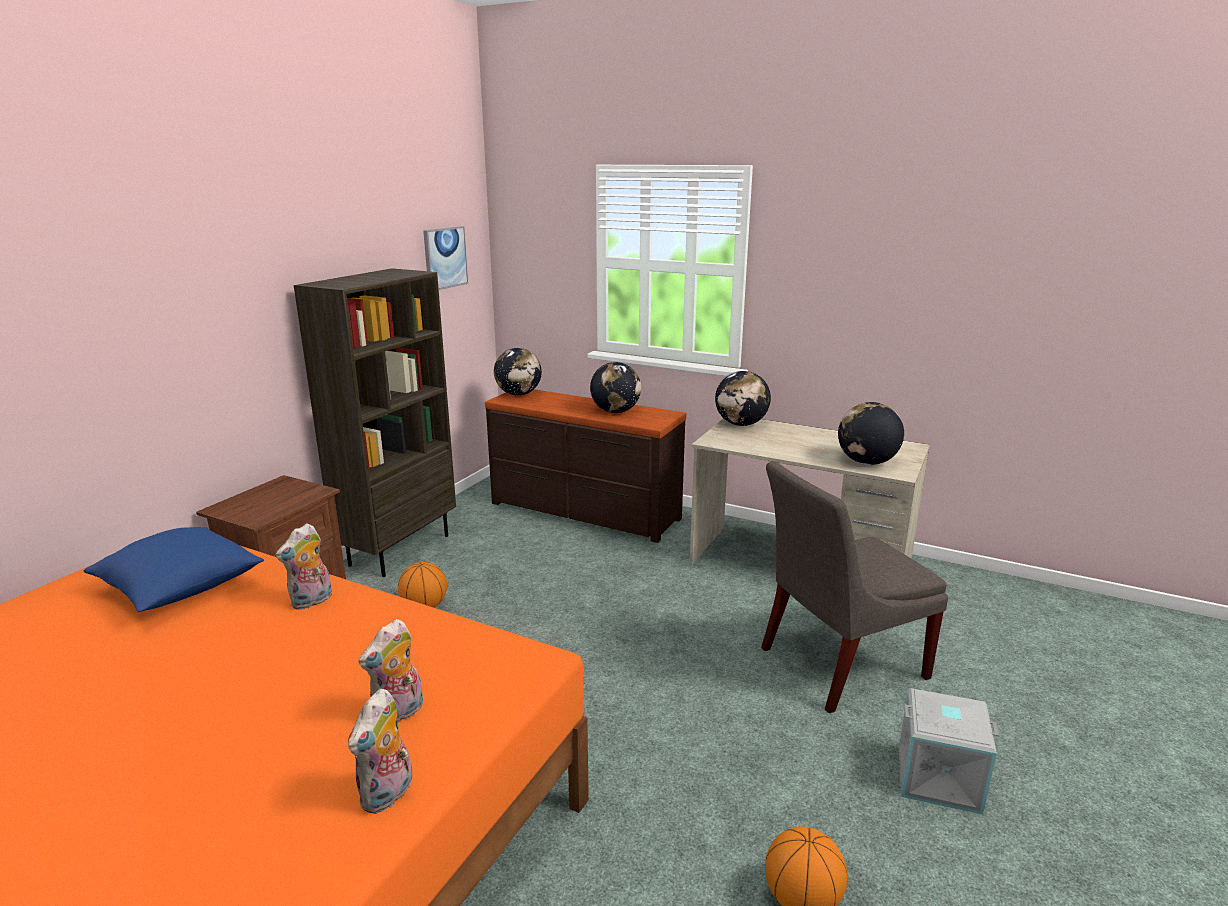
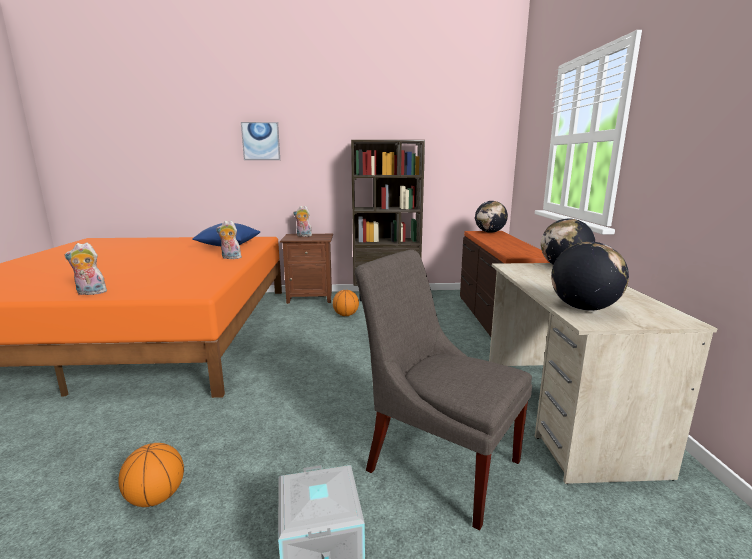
camera: 60 degrees right, 5 degrees down
plush toy [358,619,423,723] -> plush toy moved to [293,206,312,237]
picture [423,226,468,290] -> picture moved to [241,122,280,160]
globe [590,362,641,413] -> none

